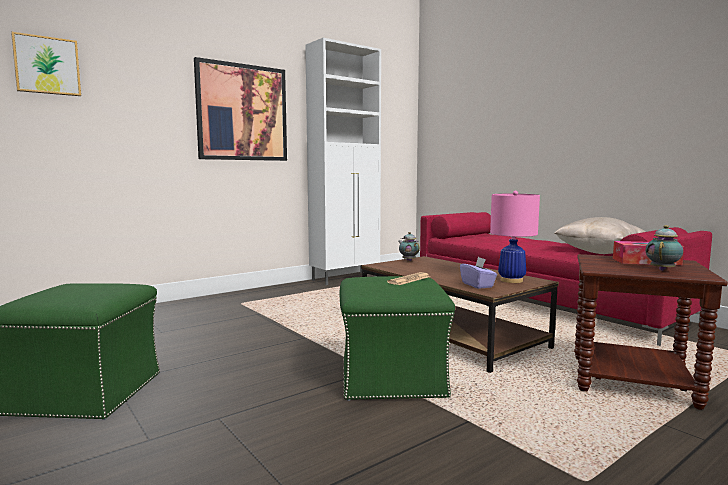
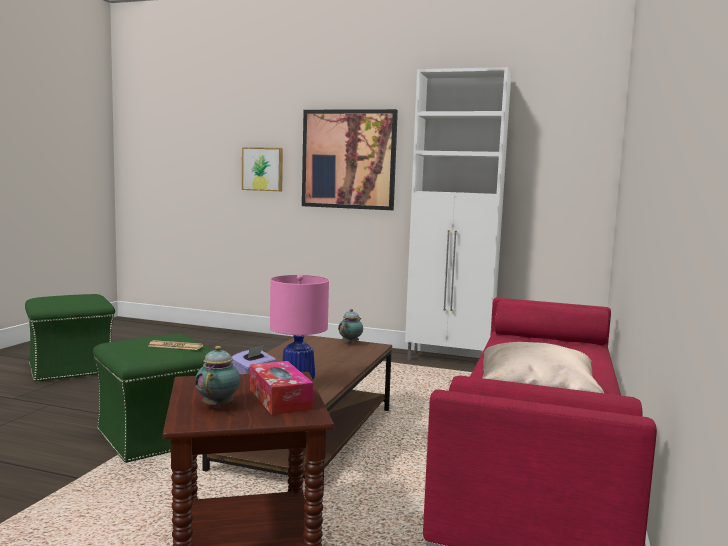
camera: 55 degrees right, 0 degrees up
picture [11,32,81,96] -> picture moved to [242,147,283,191]
teapot [645,225,683,271] -> teapot turned 90 degrees counterclockwise [195,346,240,408]

